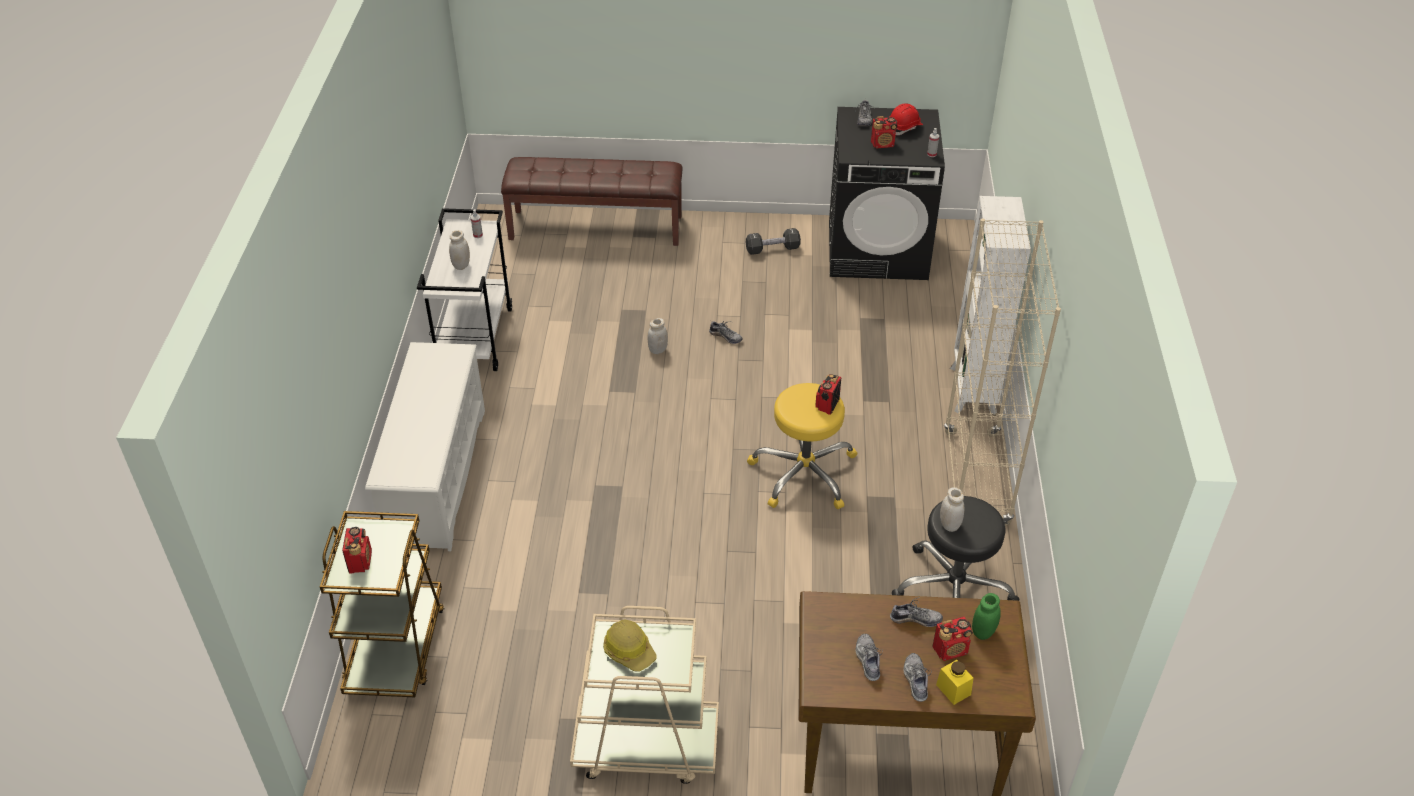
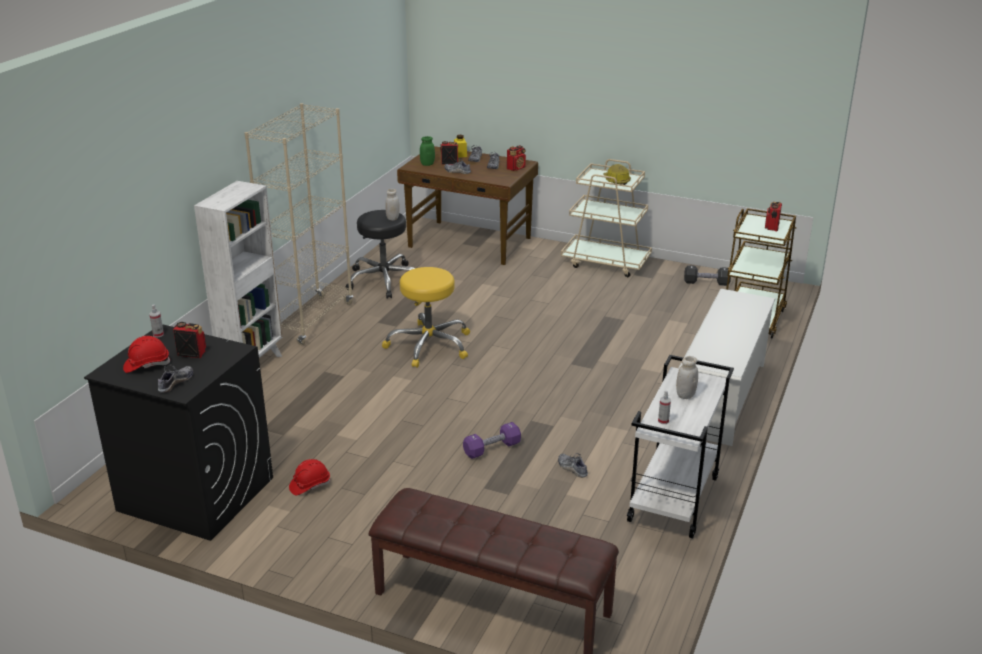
camera: 160 degrees left, 15 degrees down
white jar [647,318,668,354] -> purple dumbbell [463,422,521,459]
shoe [709,321,742,344] -> shoe moved to [558,453,588,478]
black dumbbell [746,228,801,255] -> black dumbbell moved to [684,265,731,286]
radio [815,374,841,415] -> radio moved to [507,145,526,171]
none -> red hard hat [289,459,330,495]

